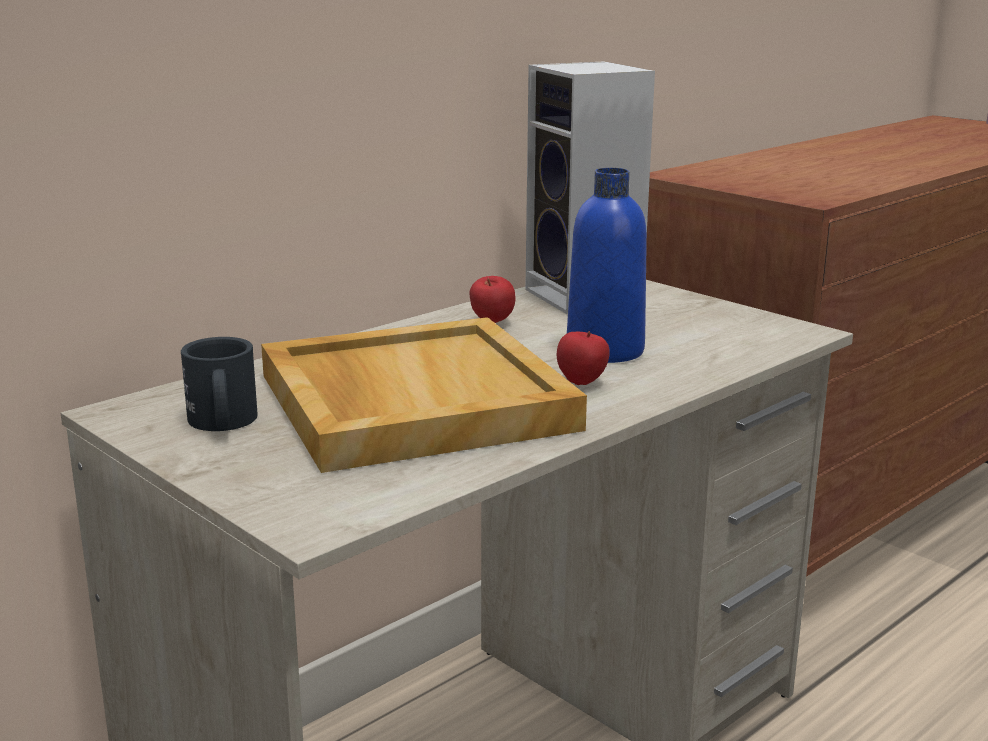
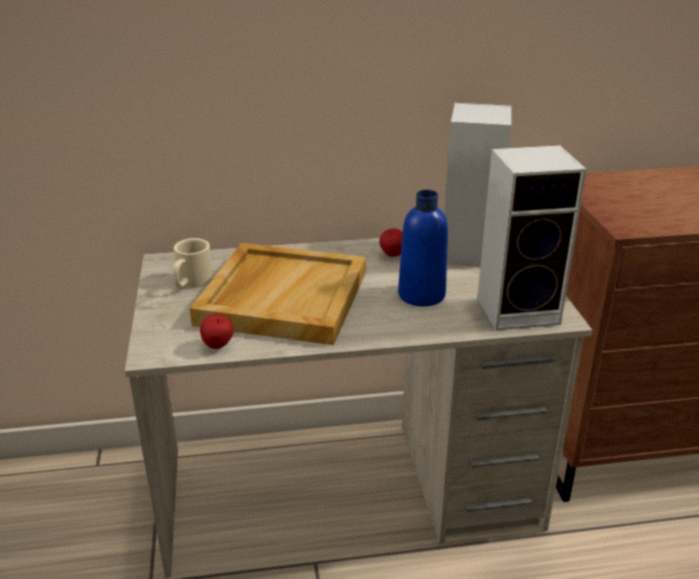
camera: 35 degrees right, 10 degrees up
black mug [181,337,258,431] -> beige mug [173,238,213,288]
apple [557,331,610,385] -> apple moved to [200,315,234,349]
none -> speaker [477,145,587,331]

